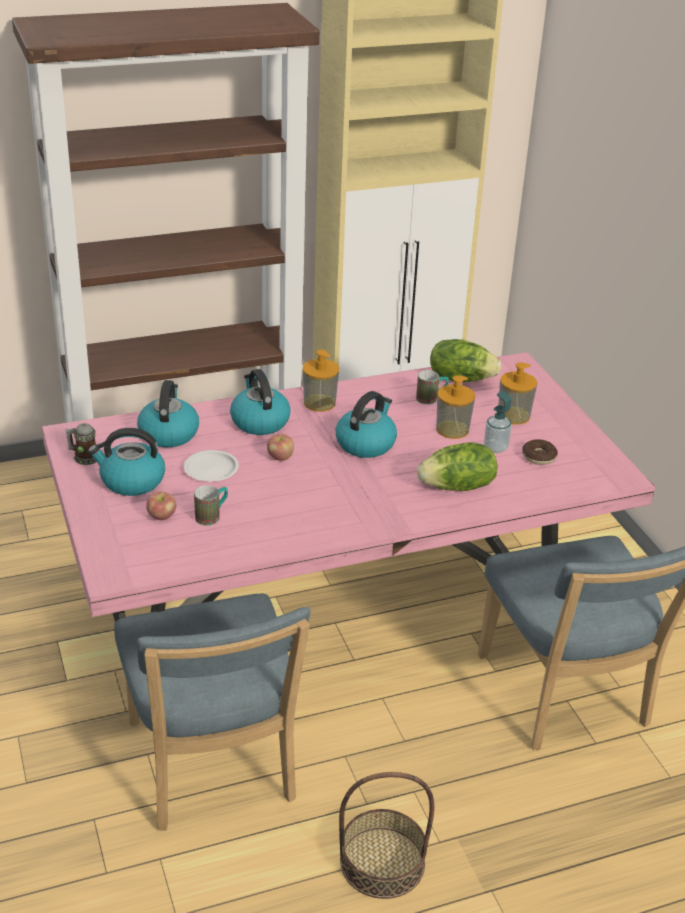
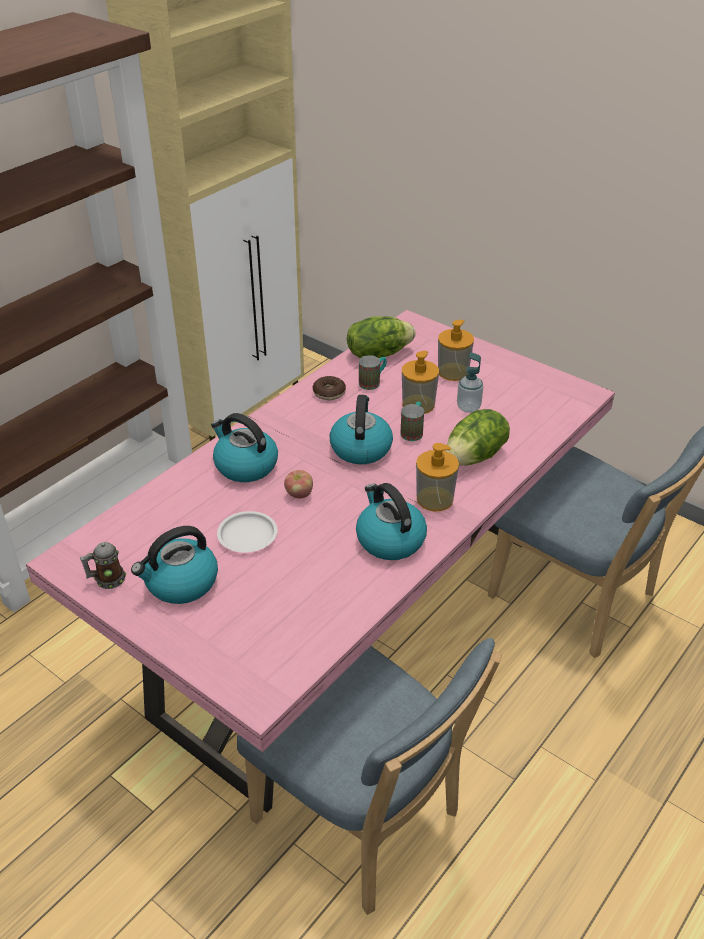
camera: 30 degrees left, 5 degrees up
kettle [137,380,199,447] -> kettle moved to [356,483,427,560]
apple [146,491,176,520] -> none
mug [194,485,228,526] -> mug moved to [400,402,424,441]
soap dispenser [303,350,339,412] -> soap dispenser moved to [416,443,459,512]
basket [339,772,434,899] -> none
donut [522,439,558,465] -> donut moved to [313,376,346,400]

